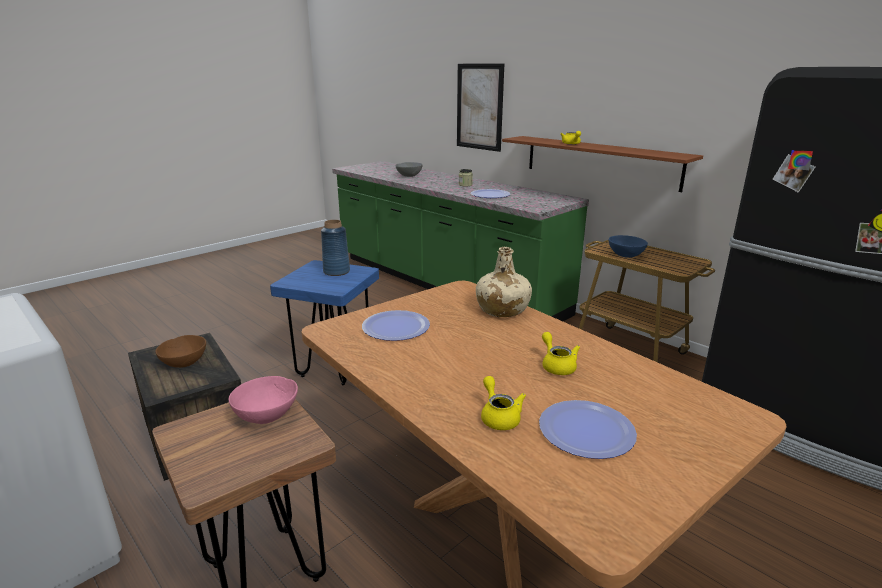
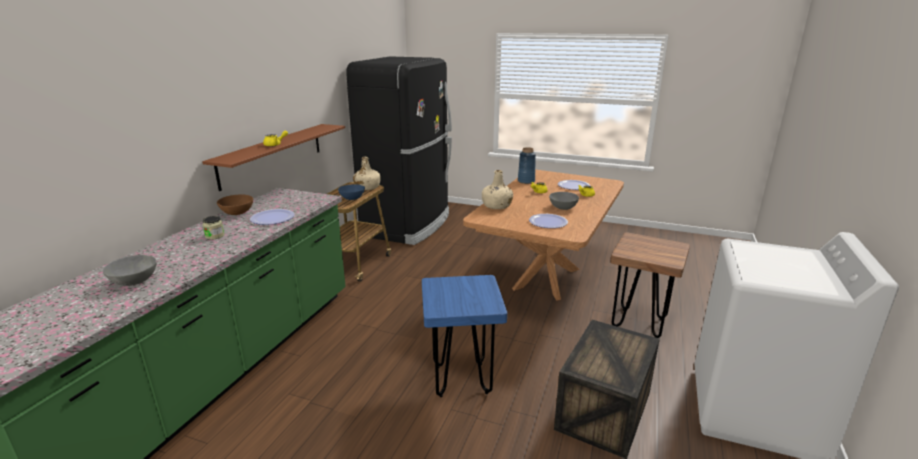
camera: 115 degrees left, 0 degrees up
brown bowl [156,335,206,368] -> brown bowl moved to [217,194,253,215]
pink bowl [229,376,298,424] -> none
blue vase [321,220,350,276] -> blue vase moved to [518,147,536,184]
picture [457,64,504,152] -> none
none -> beige bottle [353,157,381,190]
none -> grey bowl [549,192,579,210]

